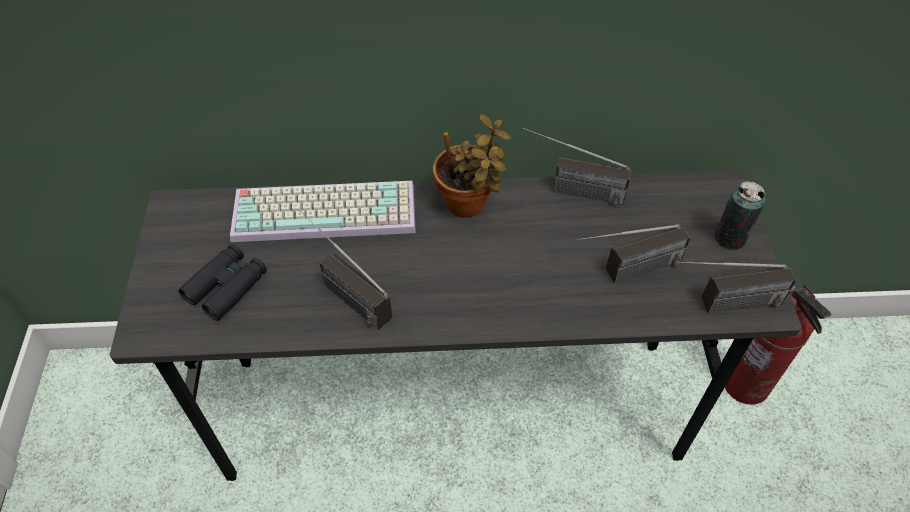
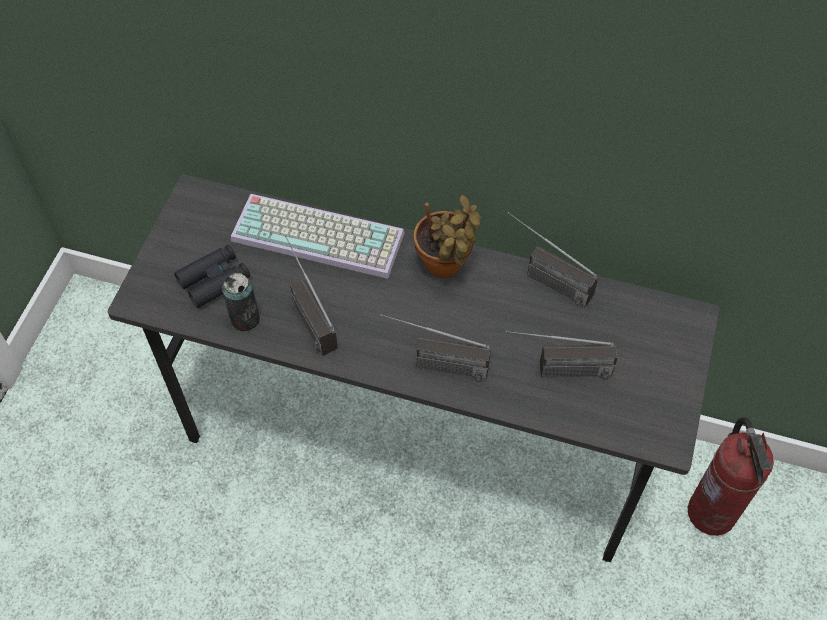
camera: 20 degrees right, 5 degrees up
radio [677,261,796,313] -> radio moved to [380,314,491,380]
can [714,181,766,250] -> can moved to [222,273,260,331]

